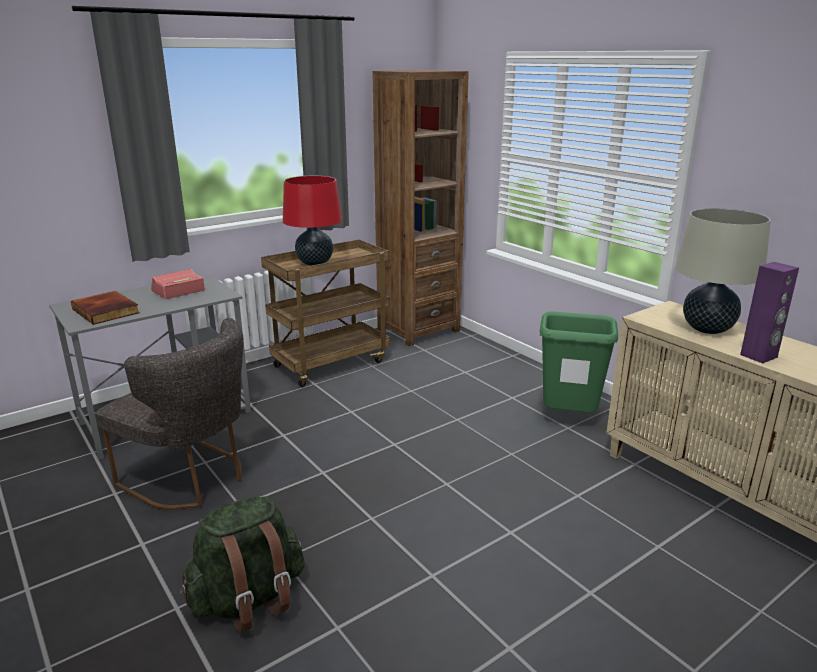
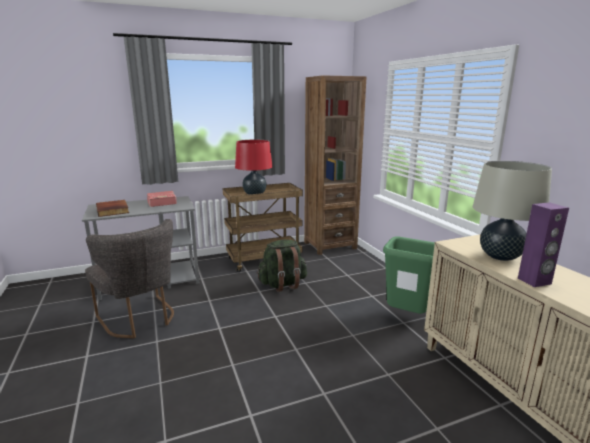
camera: 15 degrees right, 5 degrees down
green backpack [180,496,305,633] -> green backpack moved to [257,240,307,292]

